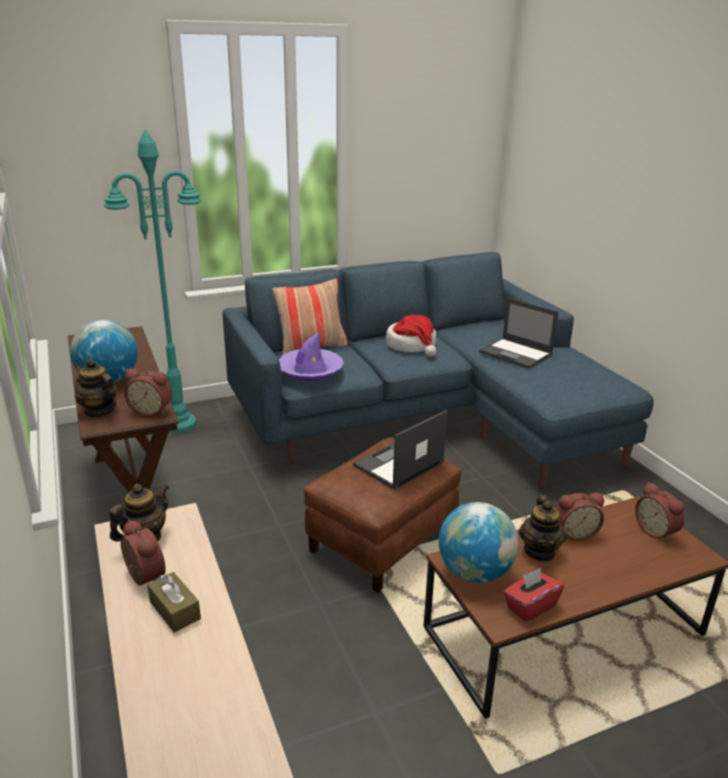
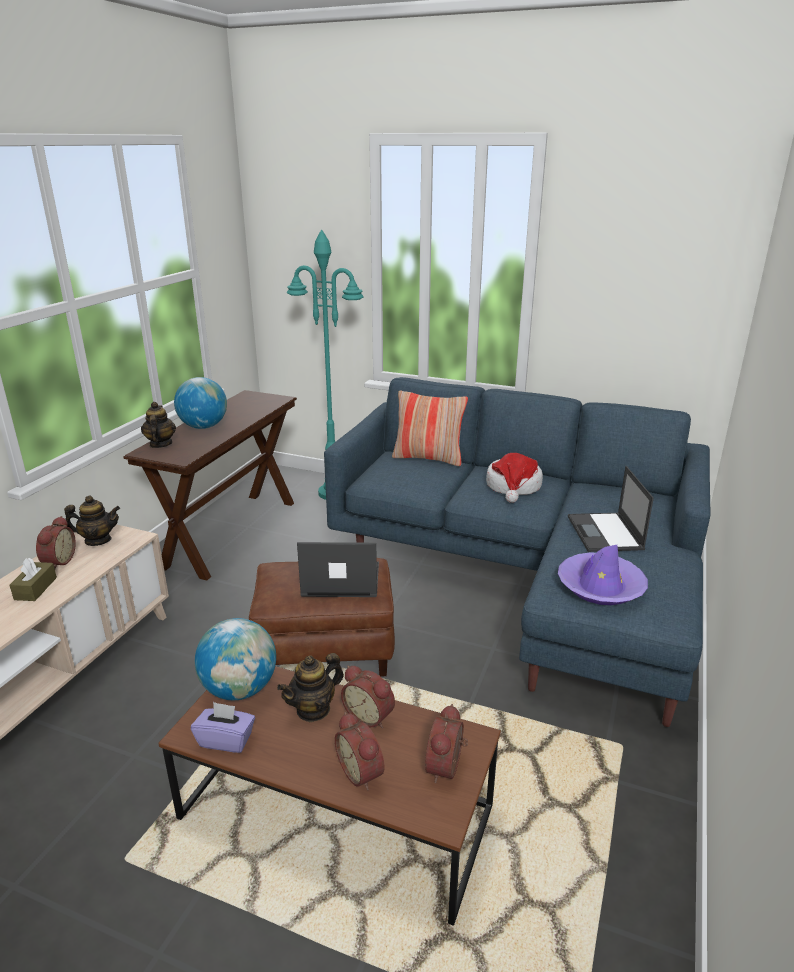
camera: 45 degrees right, 0 degrees up
alarm clock [124,369,172,417] -> alarm clock moved to [335,712,385,791]
purple hat [279,333,344,381] -> purple hat moved to [558,545,648,605]
red tissue box [504,568,564,622] -> purple tissue box [191,702,255,753]

